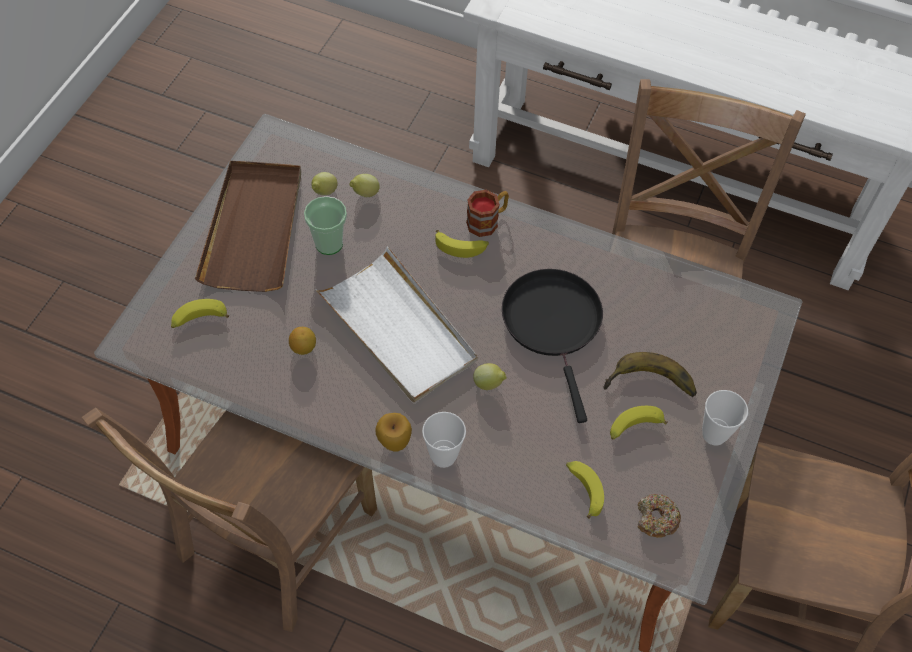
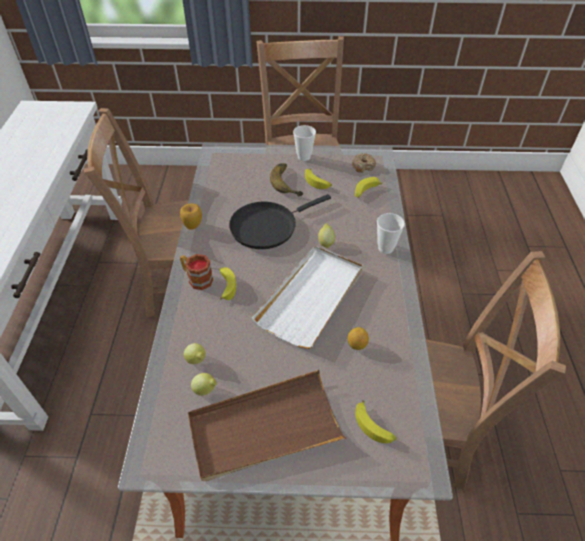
camera: 110 degrees left, 10 degrees down
cup [304,196,347,255] -> none
apple [375,413,412,452] -> apple moved to [180,203,202,230]

